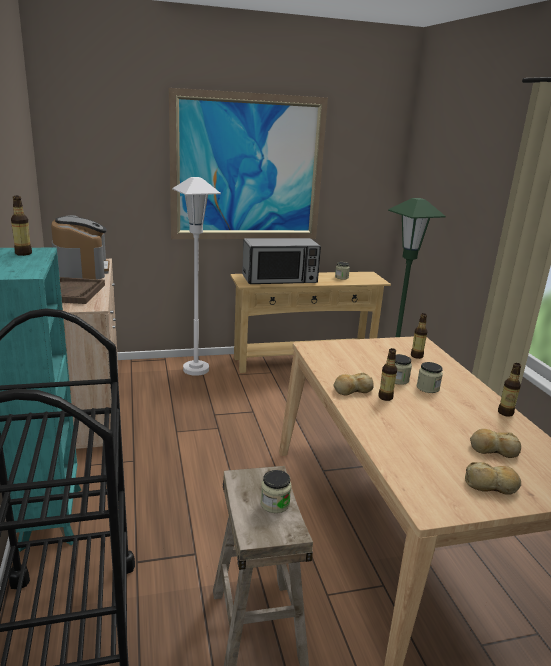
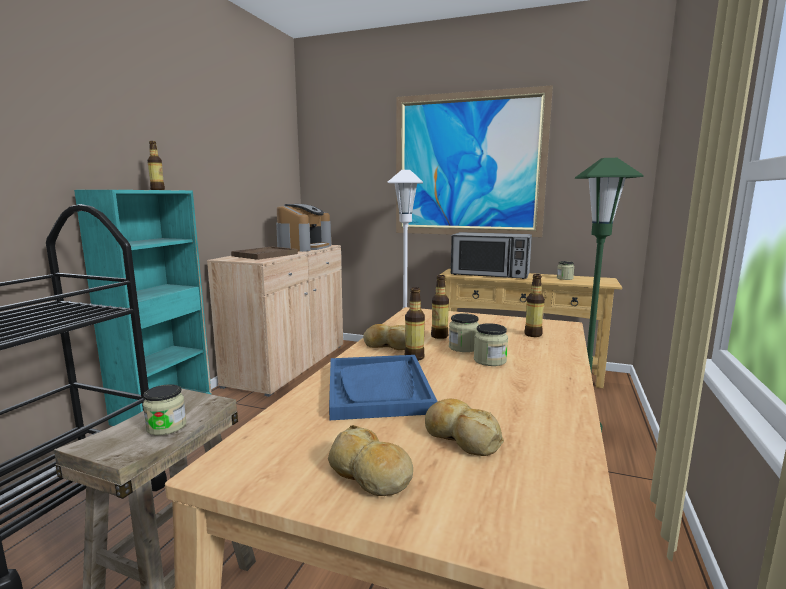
camera: 35 degrees right, 10 degrees down
bottle [498,363,521,417] -> bottle moved to [431,275,449,339]
none -> blue tray [329,355,438,420]

